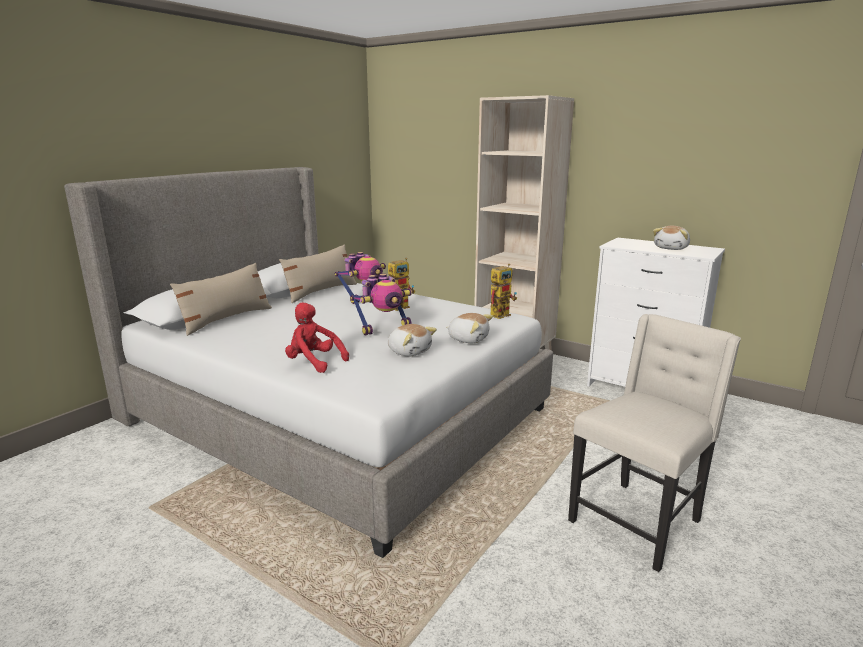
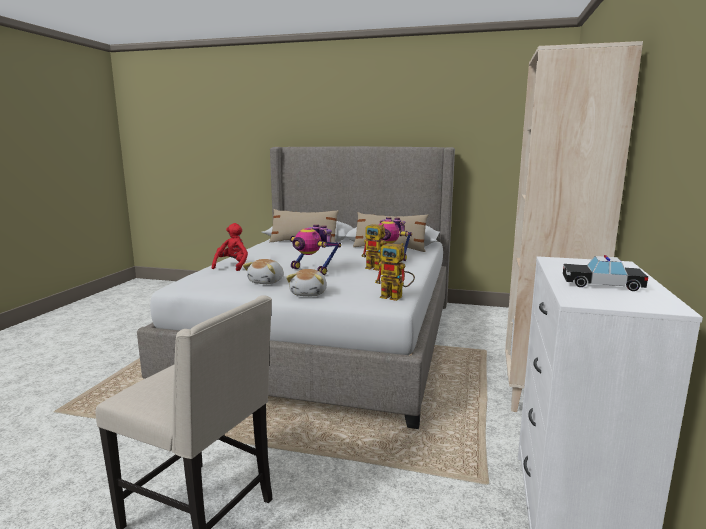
camera: 70 degrees right, 5 degrees down
plush toy [653,226,690,250] -> toy car [563,255,648,291]

